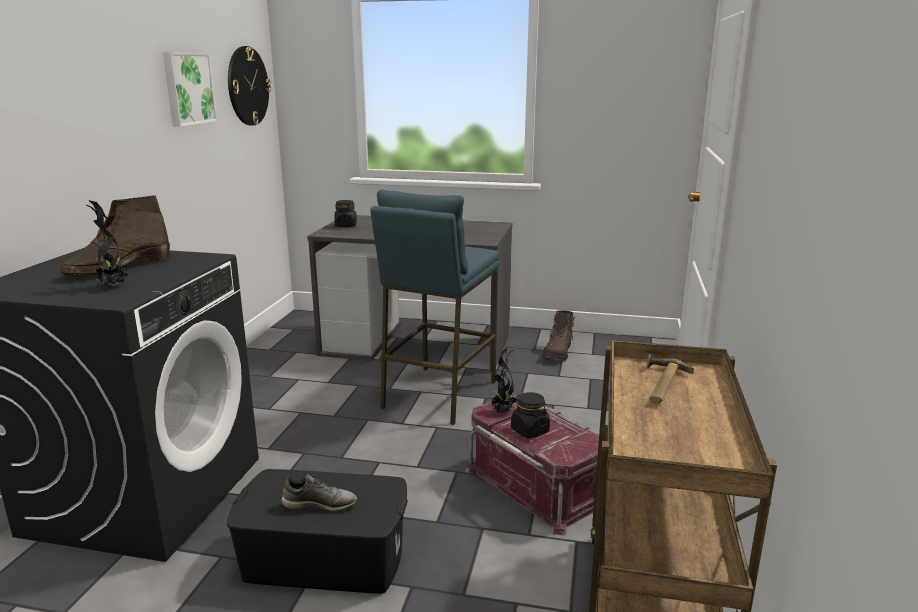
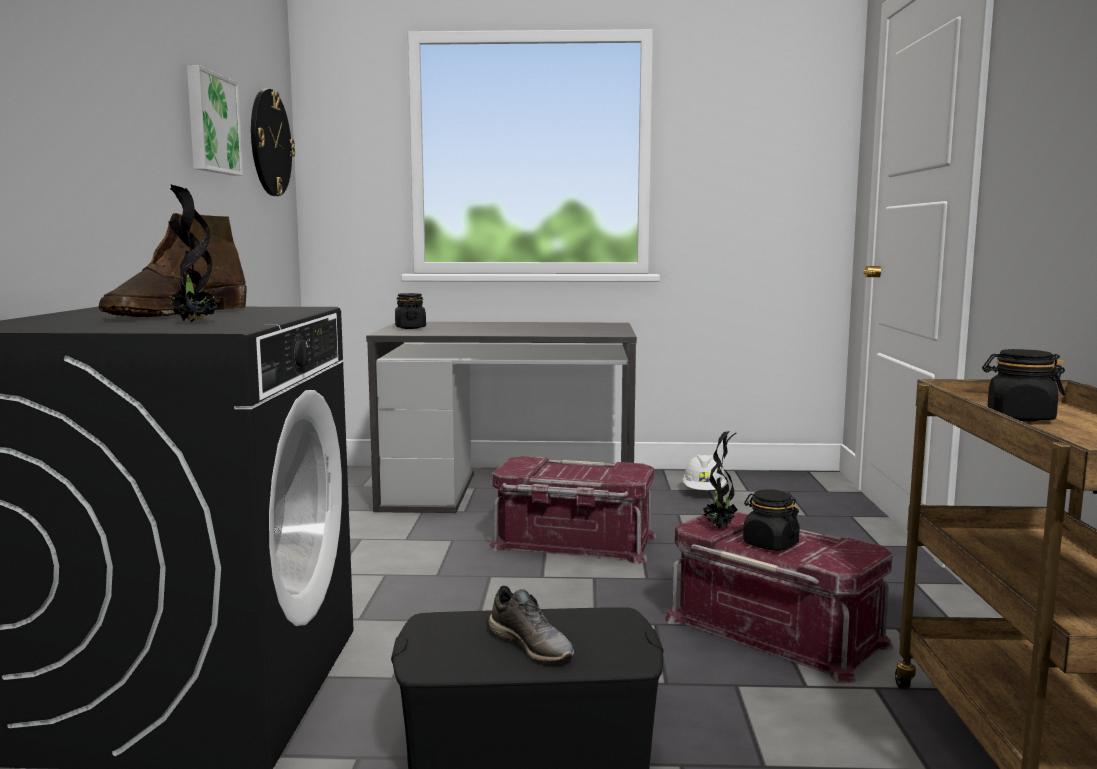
camera: 10 degrees left, 10 degrees down
grey shoe [281,474,357,511] -> grey shoe turned 60 degrees clockwise [488,585,574,662]
blue stool [370,189,500,425] -> red storage box [488,456,656,564]
brown boot [542,310,575,361] -> white hard hat [683,454,727,490]
hammer [647,354,694,403] -> black jar [982,349,1065,421]

